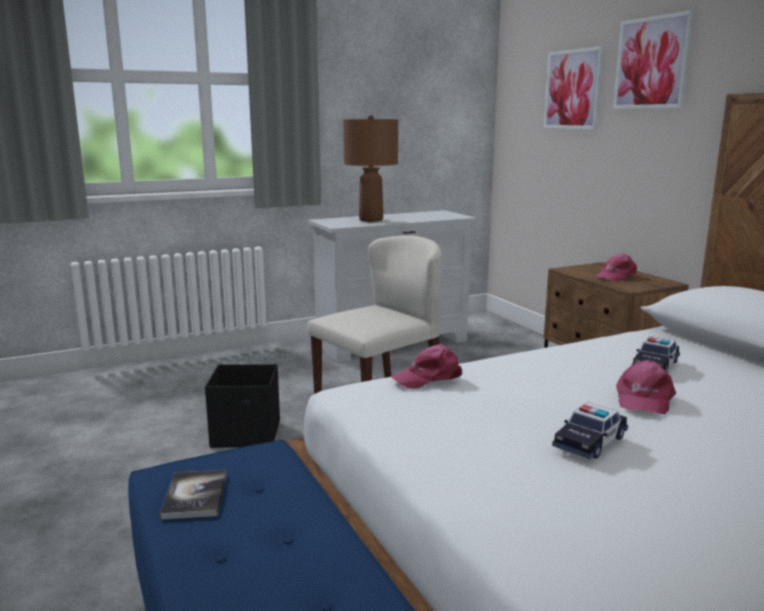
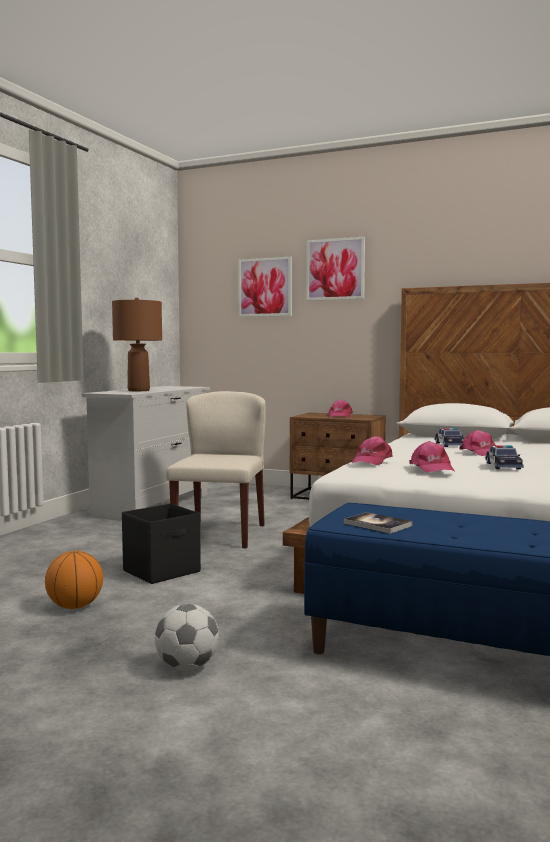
camera: 40 degrees left, 10 degrees down
none -> basketball [45,551,103,609]
none -> football [155,604,219,671]
none -> pink cap [409,441,455,472]

